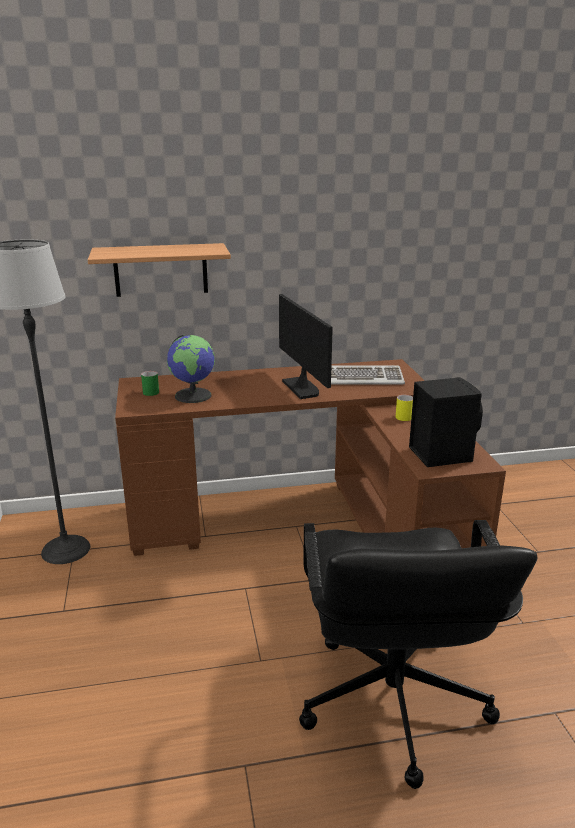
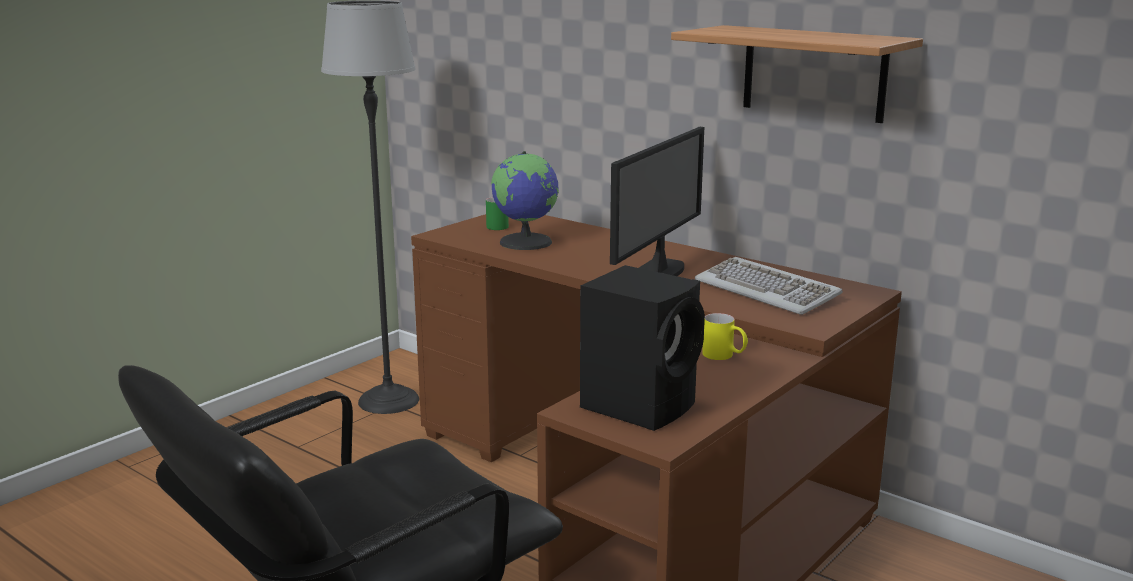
camera: 50 degrees right, 5 degrees down
shelf [88,243,231,297] -> shelf moved to [671,25,923,123]

